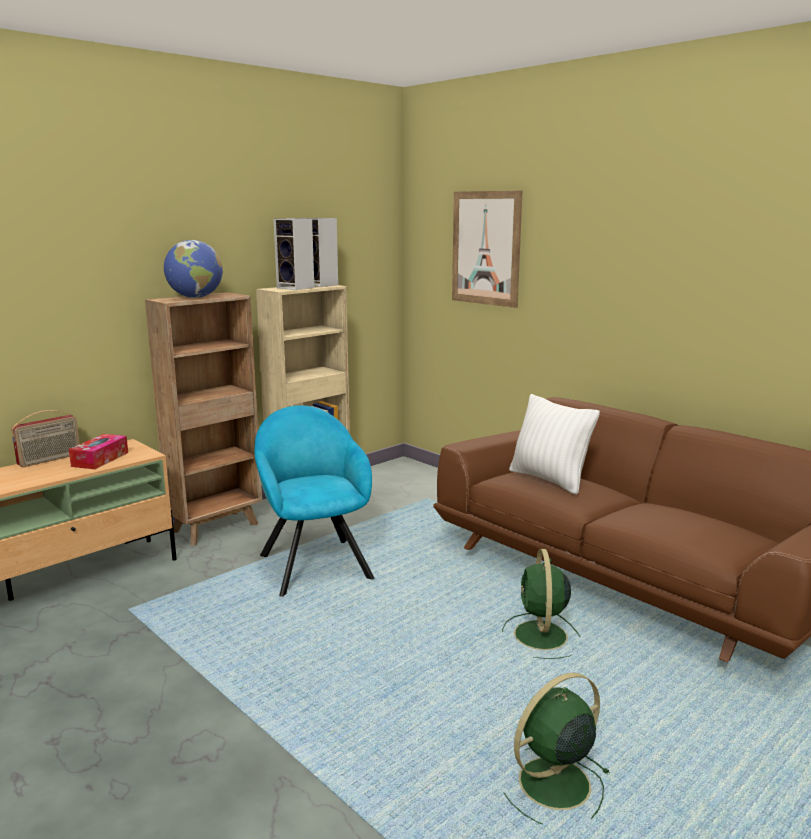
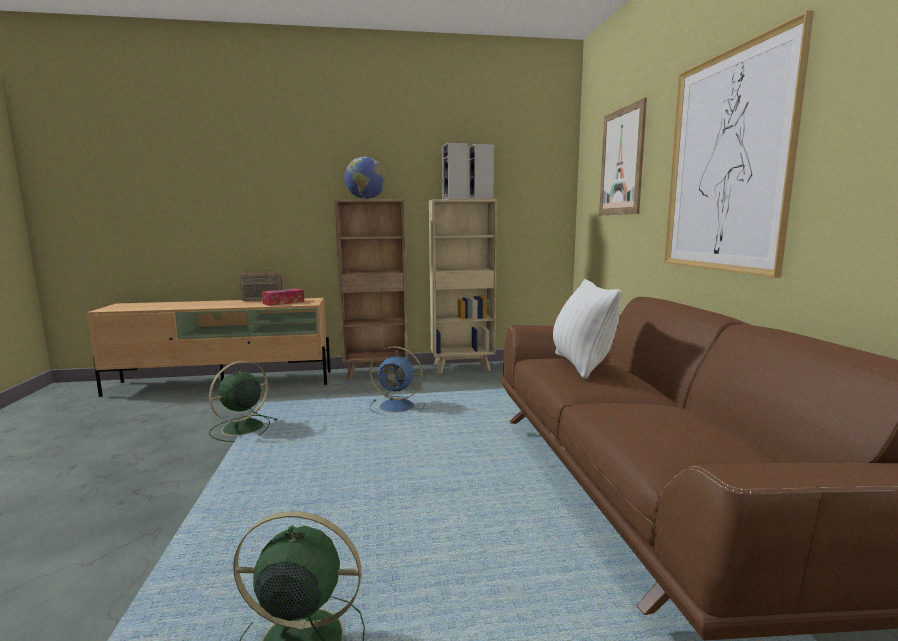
camera: 35 degrees right, 5 degrees down
turquoise armchair [254,405,375,597] -> blue fan [370,346,425,415]
green fan [502,549,581,659] -> green fan moved to [209,361,277,442]
none -> picture [664,10,814,277]

